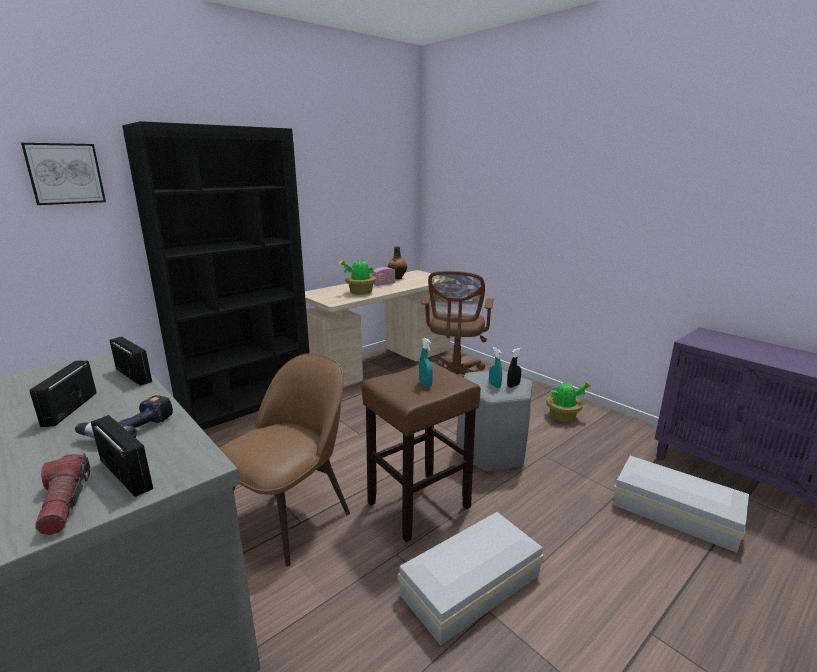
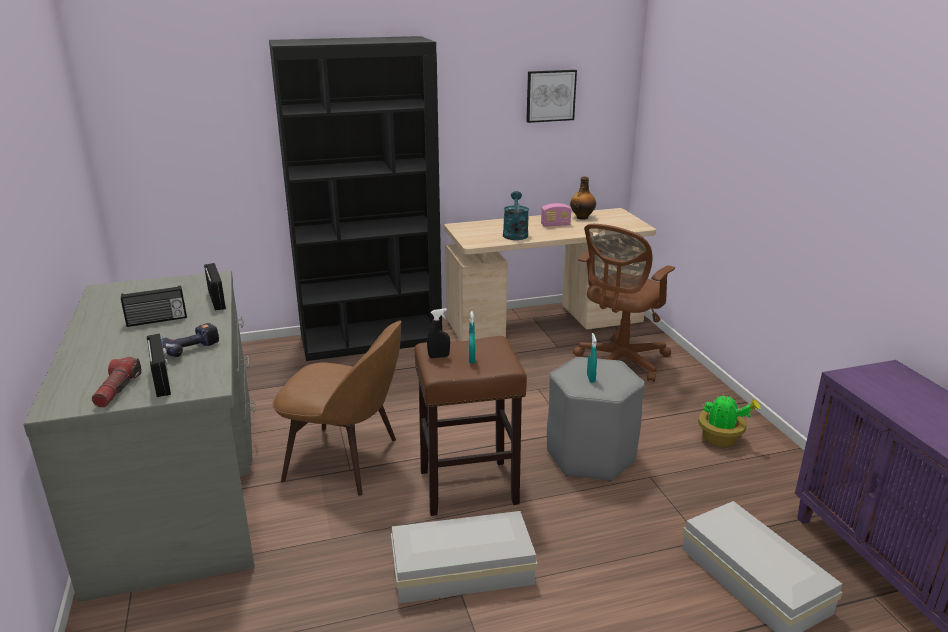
camera: 25 degrees right, 5 degrees up
picture [21,143,106,205] -> picture moved to [526,70,577,123]
radio [30,361,96,427] -> radio turned 135 degrees counterclockwise [121,285,187,327]
brown chair [220,353,350,566] -> brown chair turned 45 degrees clockwise [273,320,402,496]
potted plant [339,259,376,295] -> turquoise watering can [503,191,529,240]
black spray bottle [507,348,522,388] -> black spray bottle moved to [427,309,450,358]

